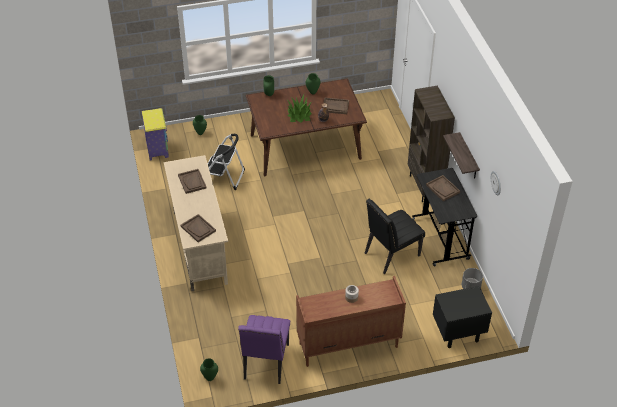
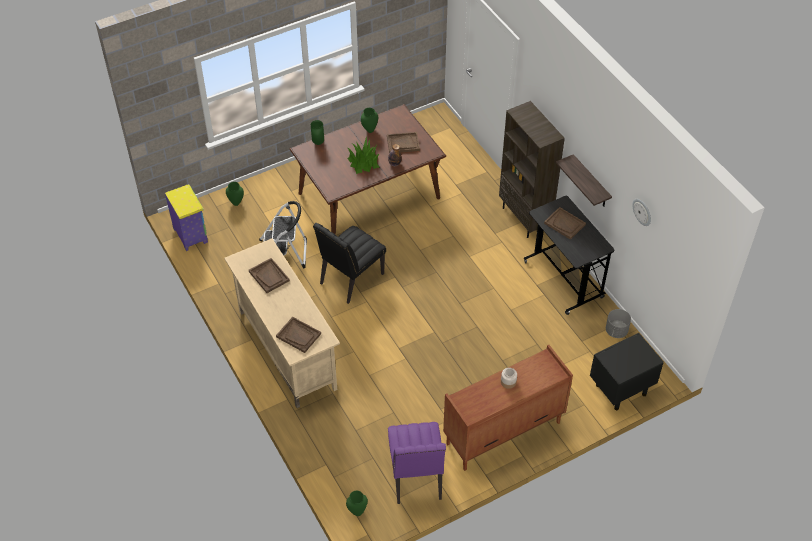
camera: 15 degrees left, 5 degrees up
black chair [365,199,425,274] -> black chair moved to [313,223,386,304]

